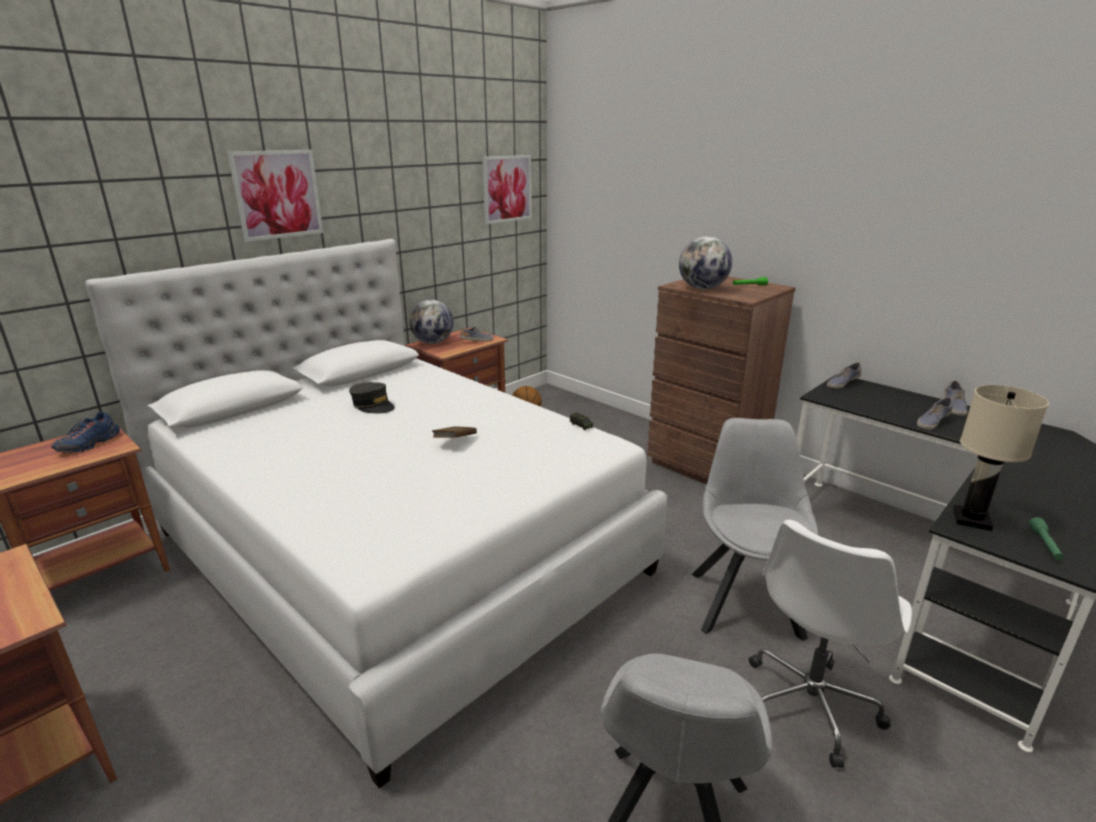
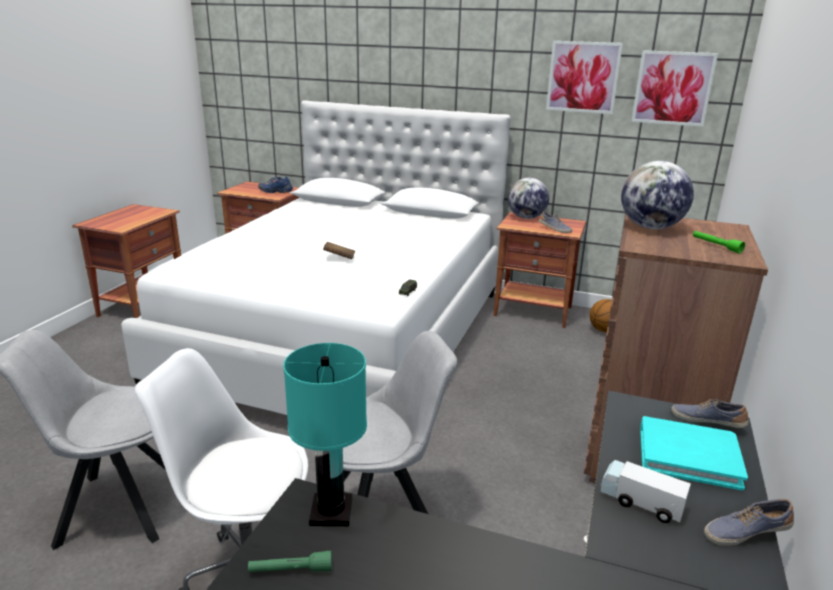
camera: 65 degrees right, 0 degrees up
picture [227,150,323,242] -> picture moved to [546,41,623,114]
grey cap [349,382,395,414] -> none
shoe [917,397,953,430] -> toy truck [600,460,691,523]
beige table lamp [953,385,1049,531] -> turquoise table lamp [283,343,367,526]
none -> turquoise book [640,416,748,491]

